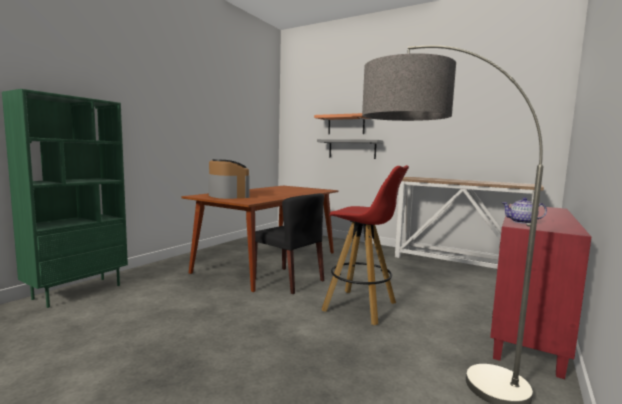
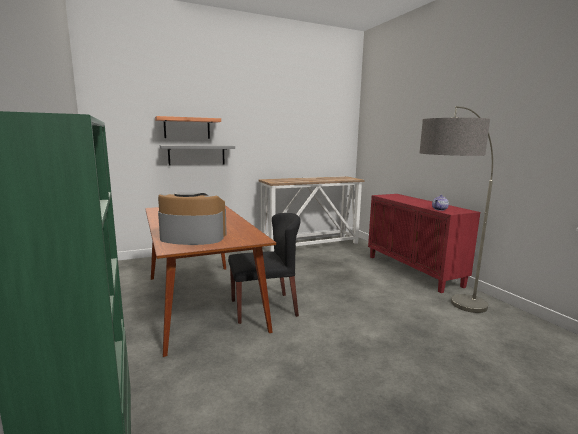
camera: 55 degrees left, 5 degrees up
red stool [322,165,409,325] -> none

